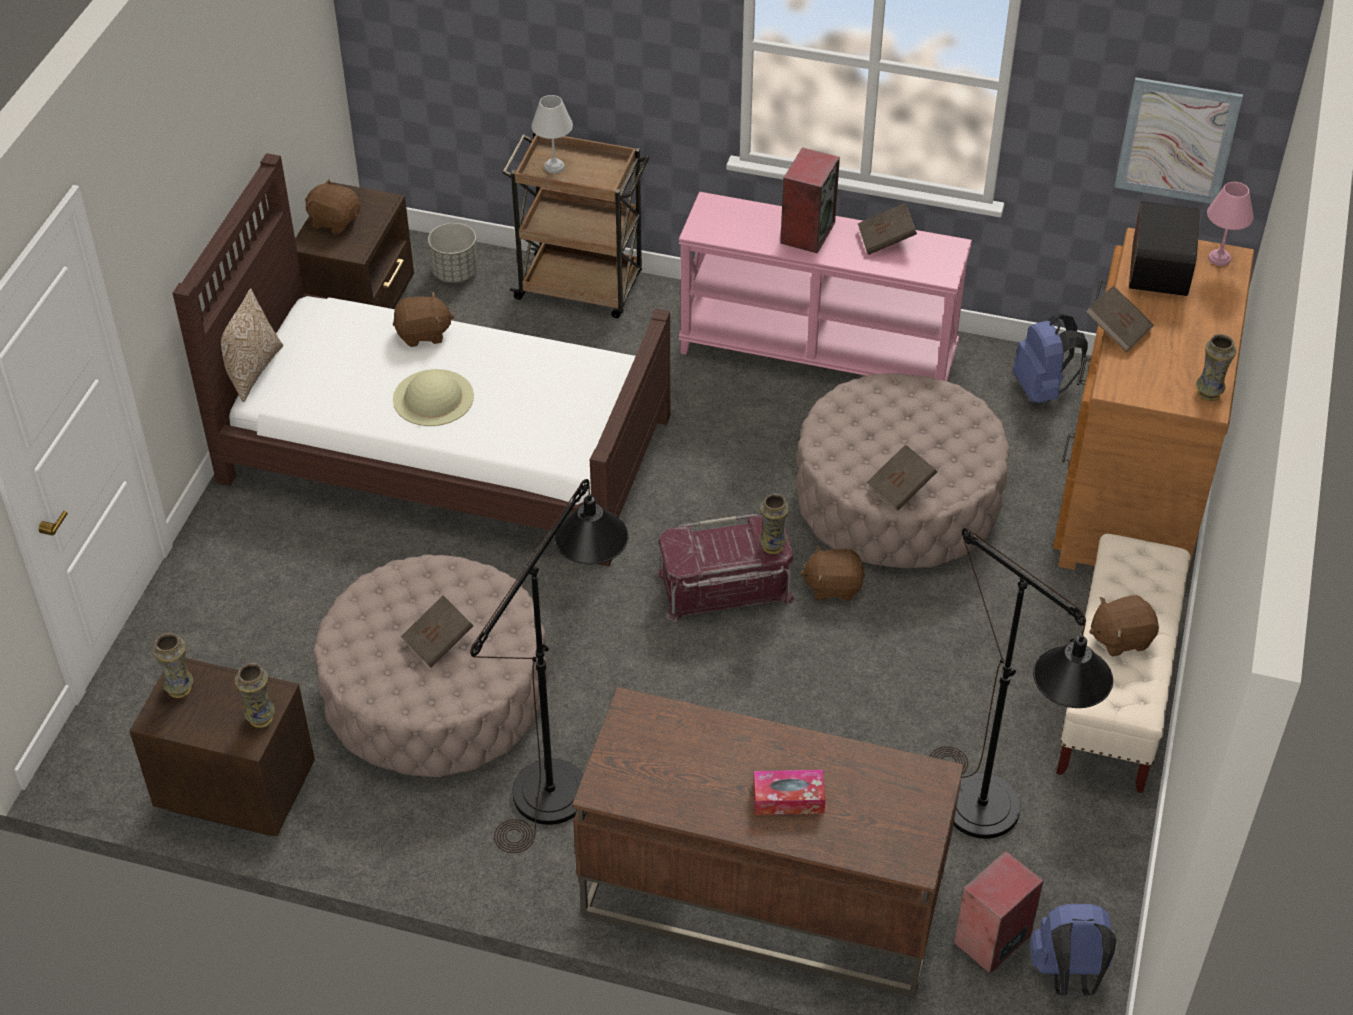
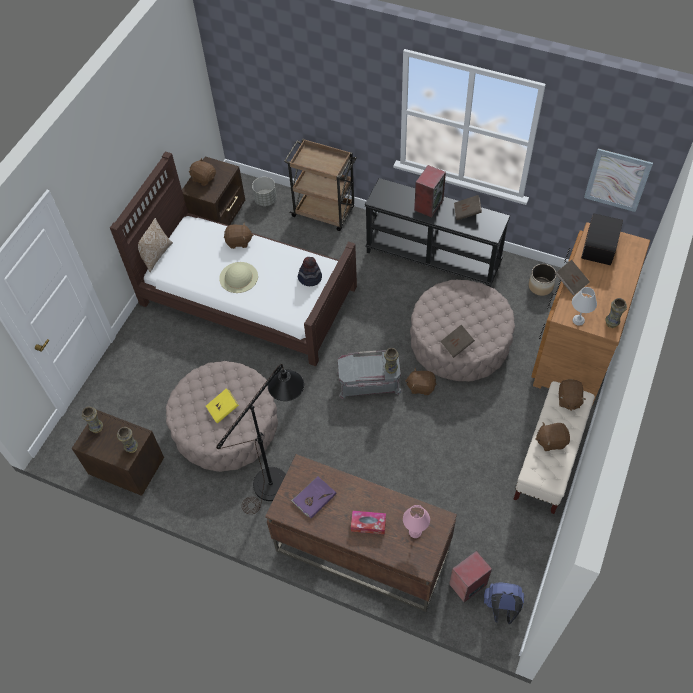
camera: 10 degrees right, 10 degrees up
brown book [401,595,473,668] -> yellow book [206,388,239,423]
white table lamp [531,95,573,174] -> white table lamp moved to [572,287,597,326]
red storage box [656,514,795,622] -> grey storage box [337,350,402,399]
pink console table [678,192,972,381] -> black console table [365,178,510,287]
black floor lamp [930,528,1113,839] -> none
blue backpack [1013,313,1088,403] -> planter [529,264,557,296]
pink table lamp [1207,182,1254,266] -> pink table lamp moved to [403,505,430,538]
none -> purple book [291,476,337,518]
none -> hat [297,257,322,286]
none -> brown plush toy [559,379,586,411]

